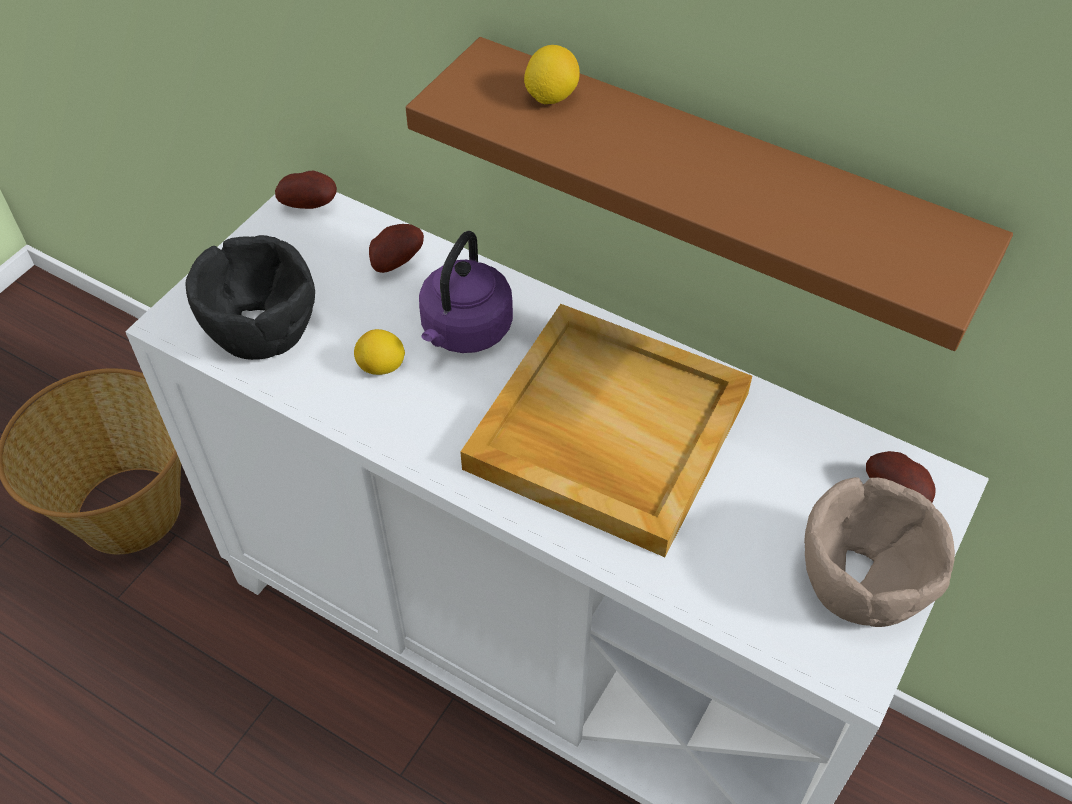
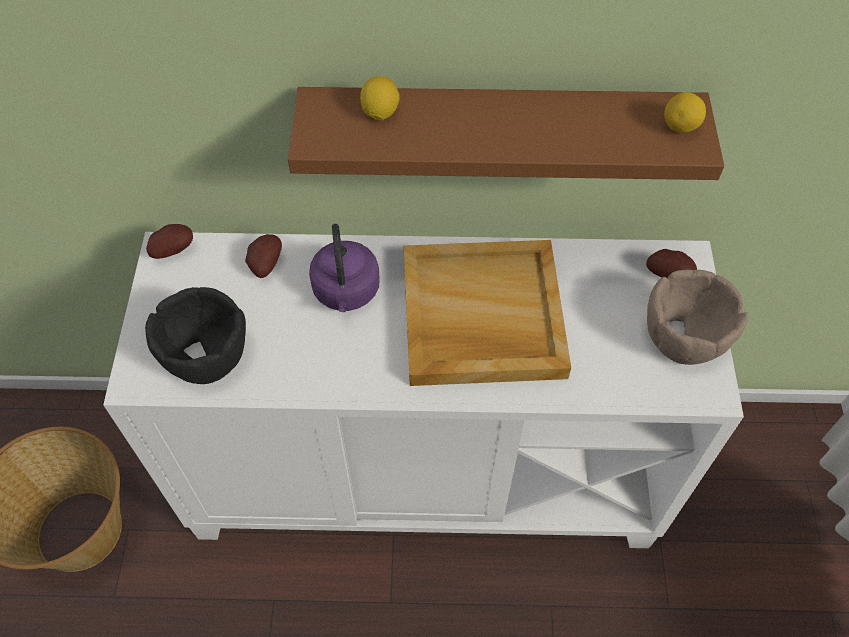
camera: 30 degrees left, 5 degrees up
lemon [354,329,405,375] -> lemon moved to [664,92,706,133]

